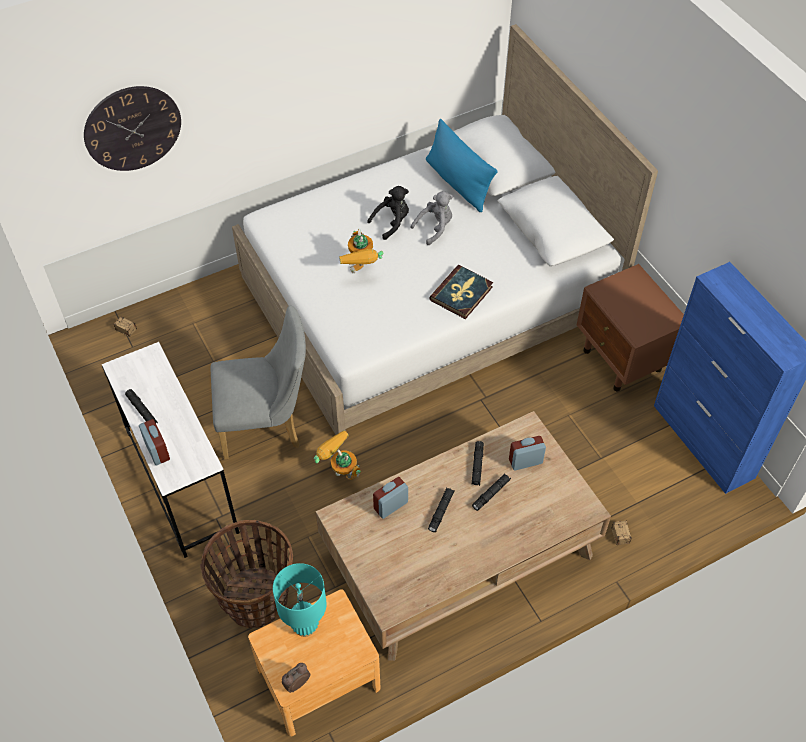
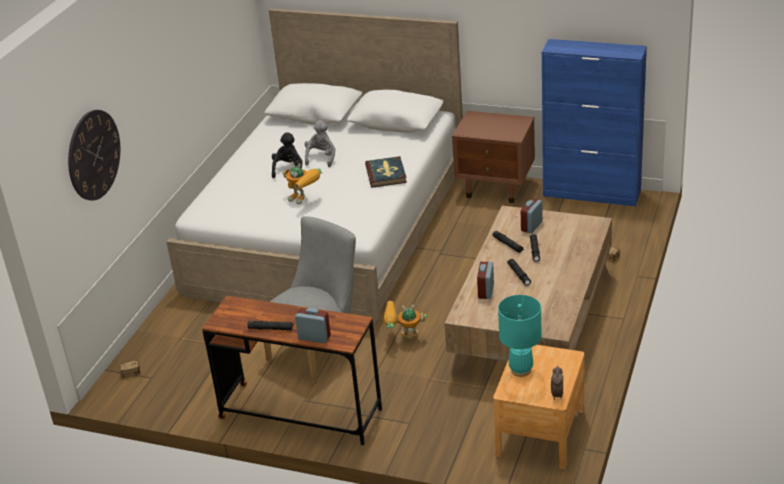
camera: 40 degrees left, 20 degrees down
white desk [102,342,240,558] -> brown desk [202,295,382,445]
basket [200,520,293,628] -> none
blue pillow [426,119,498,212] -> none

